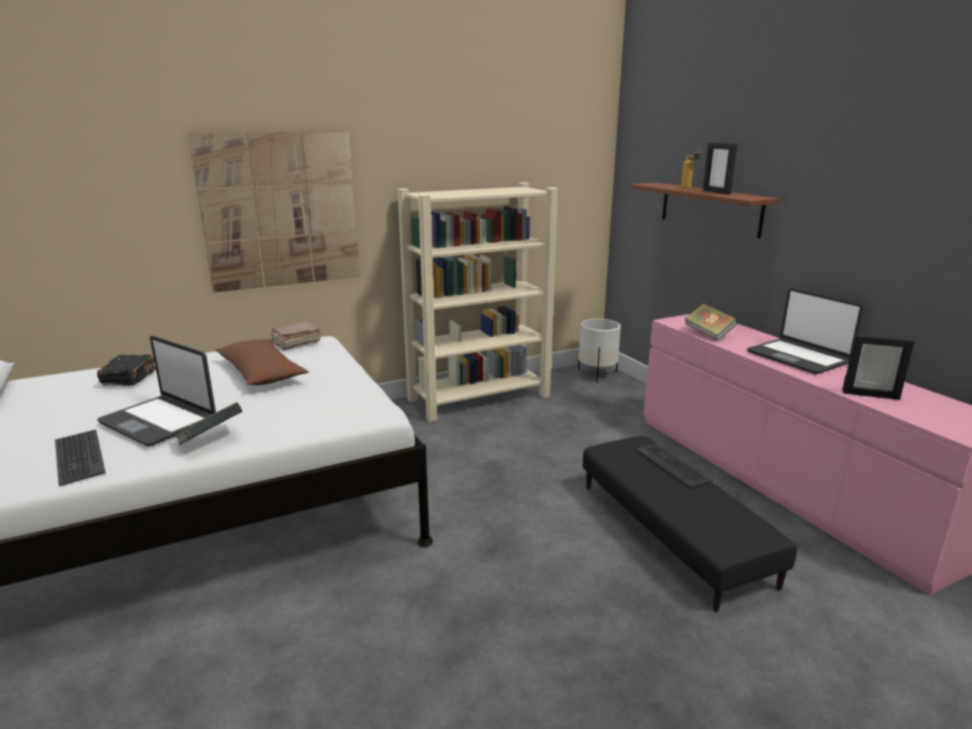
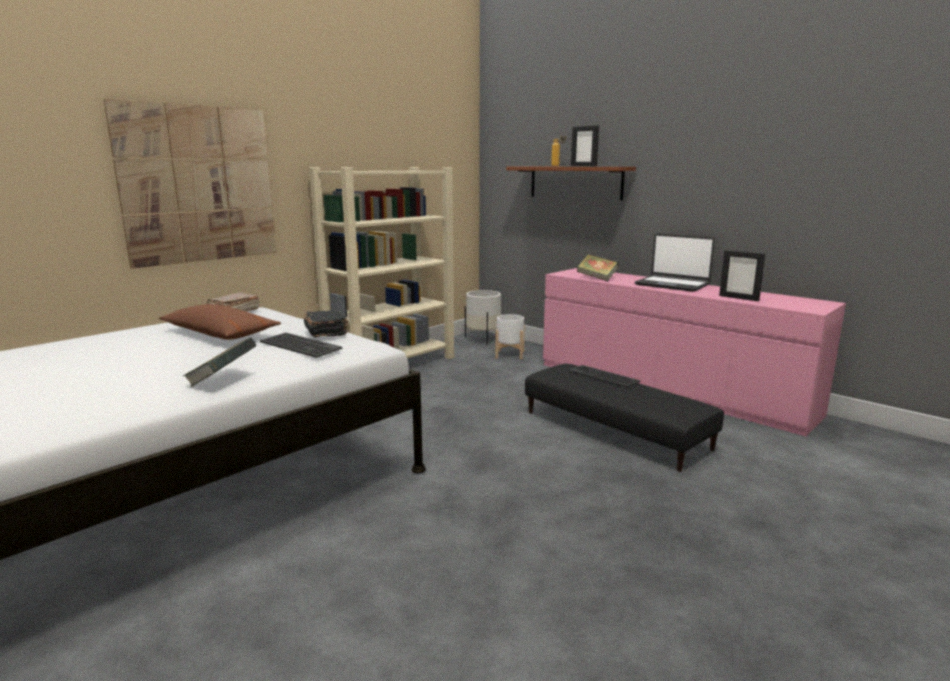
camera: 20 degrees left, 5 degrees down
keyboard [55,429,105,486] -> keyboard moved to [260,333,343,358]
laptop [97,336,216,446] -> none
black book [97,354,156,386] -> black book moved to [304,310,348,337]
picture frame [842,334,915,400] -> picture frame turned 45 degrees clockwise [719,250,766,301]
none -> white planter [495,314,525,360]

